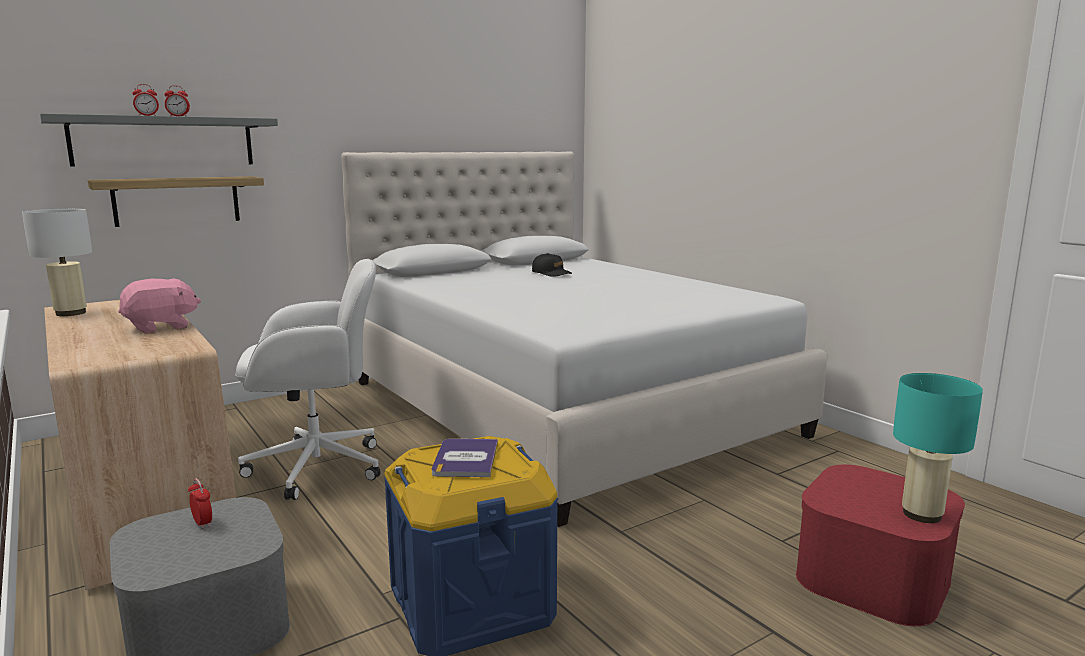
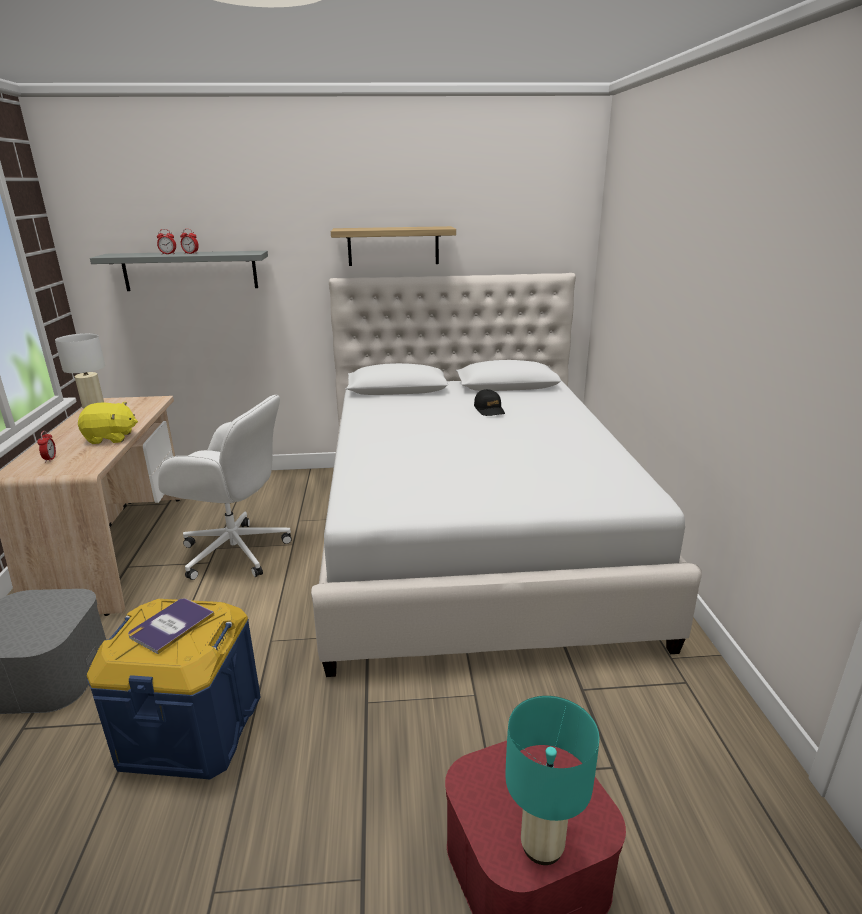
camera: 30 degrees right, 10 degrees up
shelf [88,176,264,227] -> shelf moved to [331,226,456,266]
pink plush toy [118,279,201,333] -> yellow plush toy [78,402,138,444]
alarm clock [188,478,212,529] -> alarm clock moved to [37,431,56,462]

